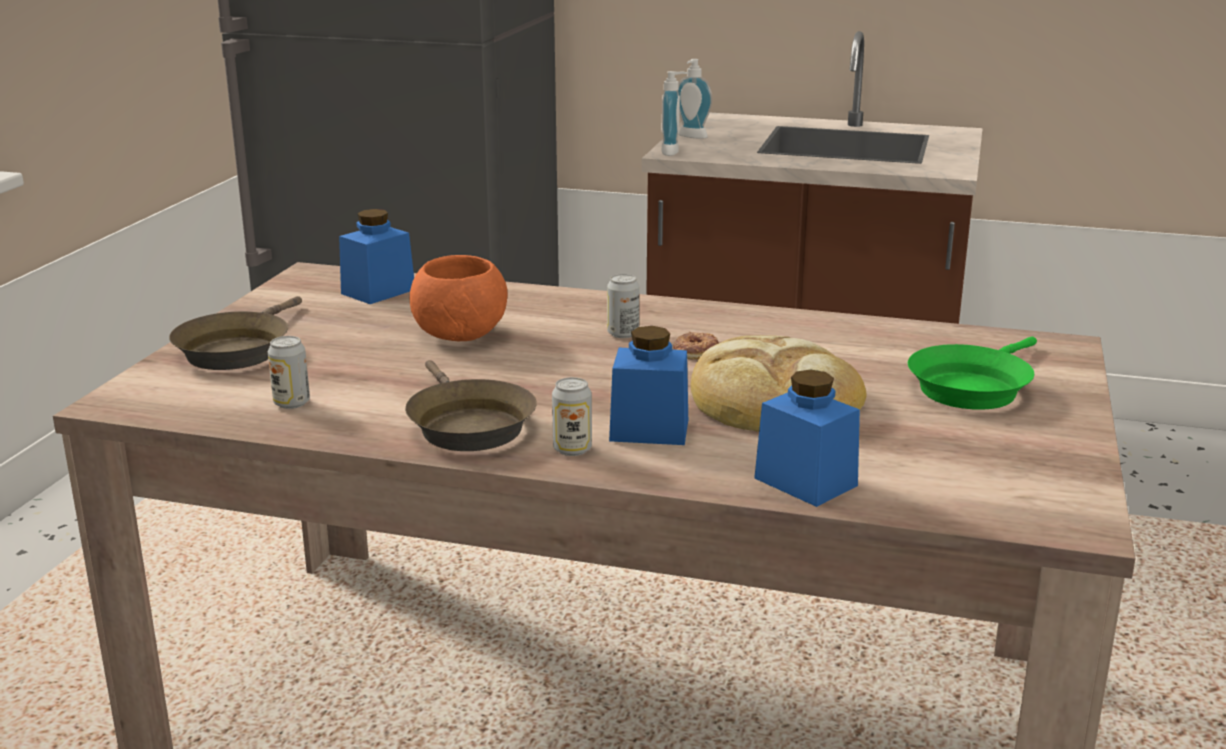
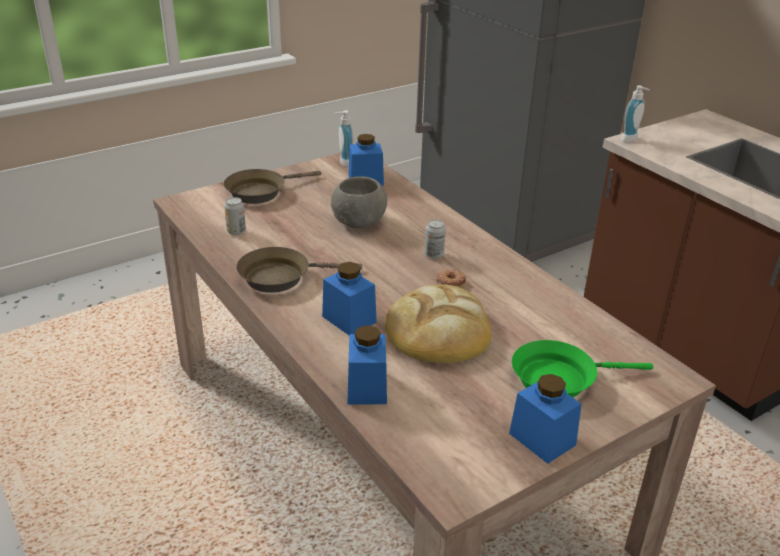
camera: 40 degrees right, 10 degrees up
brown frying pan [405,360,537,451] -> brown frying pan turned 60 degrees clockwise [236,247,362,293]
orange bowl [410,255,508,341] -> grey bowl [331,176,387,228]
can [552,377,592,456] -> none
soap dispenser [678,59,712,139] -> soap dispenser moved to [334,111,353,167]
none -> blue jar [509,374,582,464]

